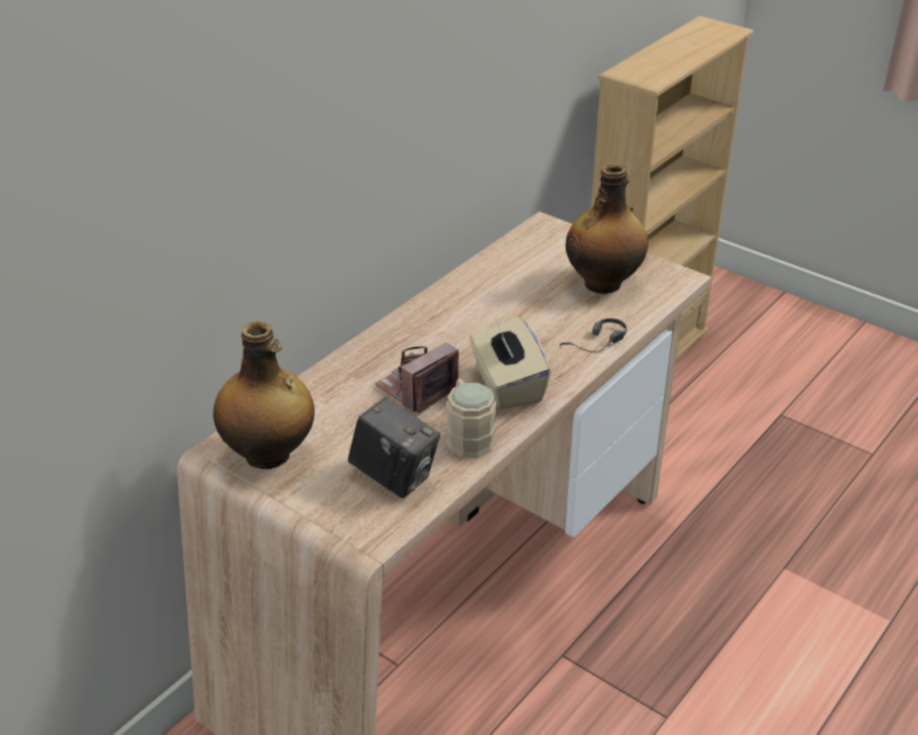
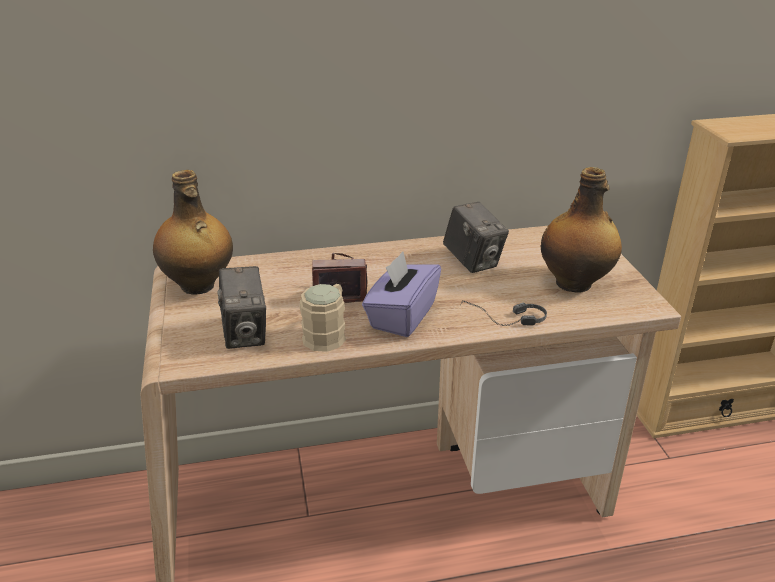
camera: 40 degrees right, 5 degrees down
beige tissue box [470,317,551,410] -> purple tissue box [362,251,441,337]
none -> camera [443,202,509,273]

